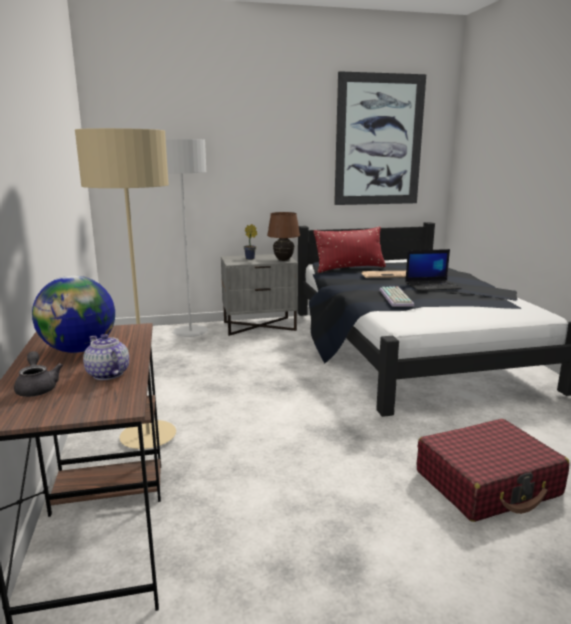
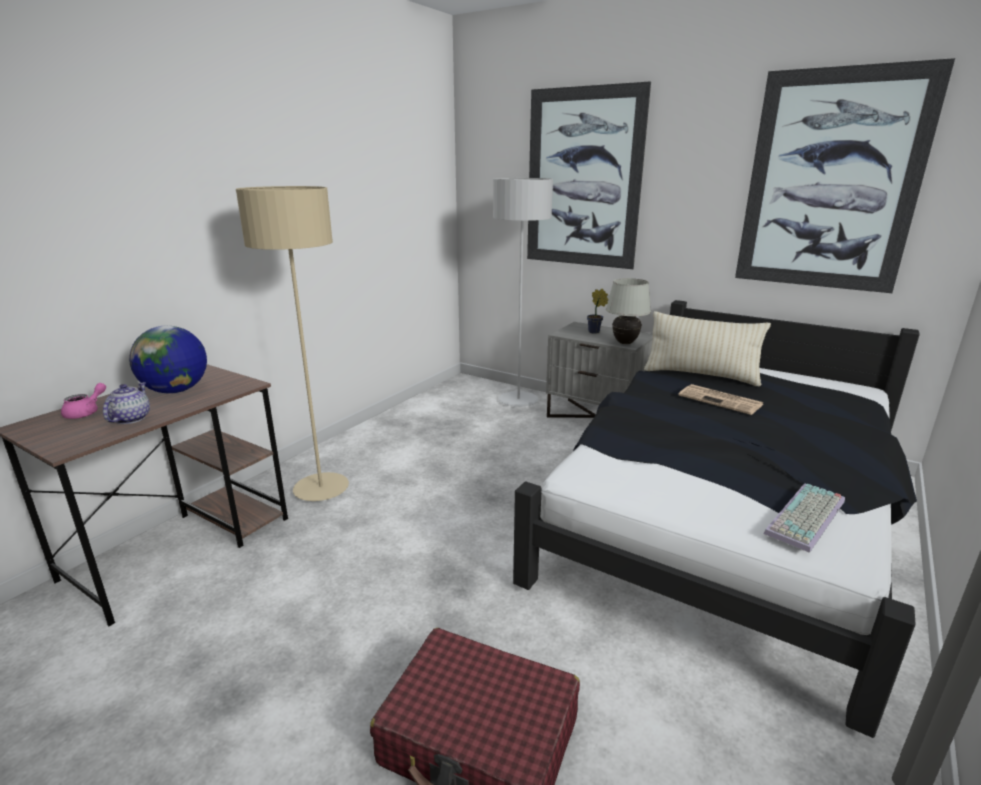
camera: 45 degrees right, 5 degrees up
grey teapot [14,351,63,397] -> pink teapot [61,383,106,419]
brown table lamp [267,212,300,261] -> white table lamp [606,278,651,344]
red pillow [313,227,386,273] -> beige pillow [644,311,771,386]
keyboard [379,287,414,307] -> keyboard moved to [764,483,845,553]
laptop [405,249,462,291] -> none
none -> picture [527,82,651,269]

